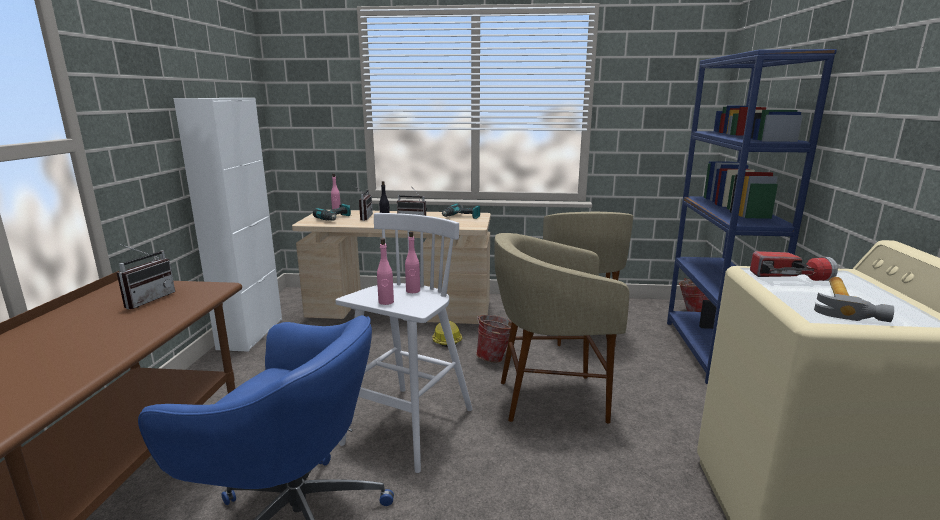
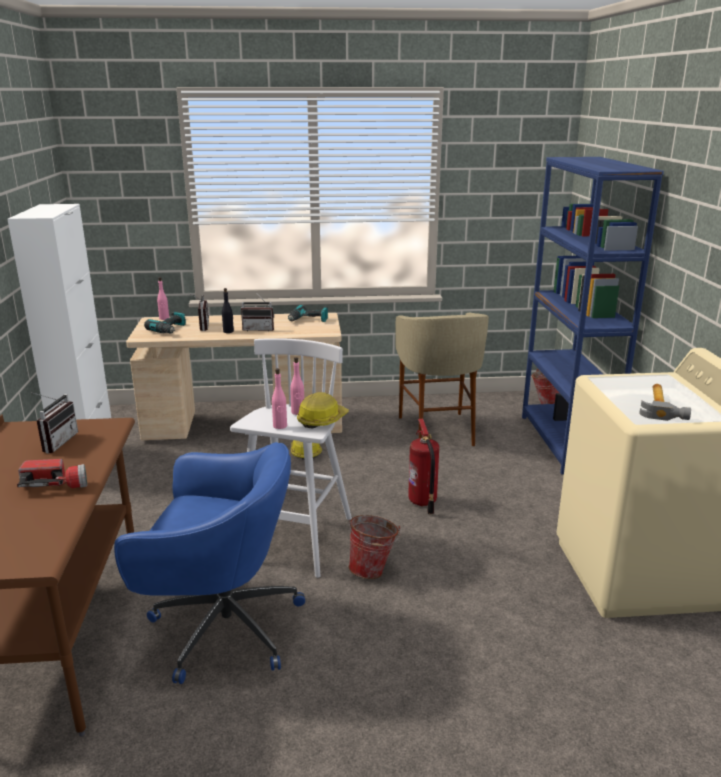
camera: 10 degrees left, 5 degrees up
bucket [476,315,512,363] -> bucket moved to [349,515,400,579]
beige stool [494,233,629,424] -> fire extinguisher [408,419,439,515]
flashlight [750,251,838,281] -> flashlight moved to [17,459,87,488]
none -> hard hat [297,392,349,429]

